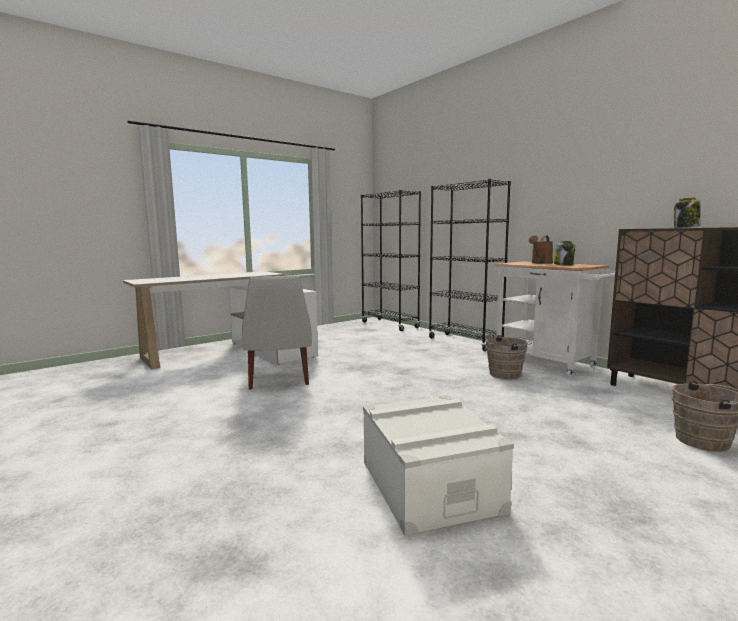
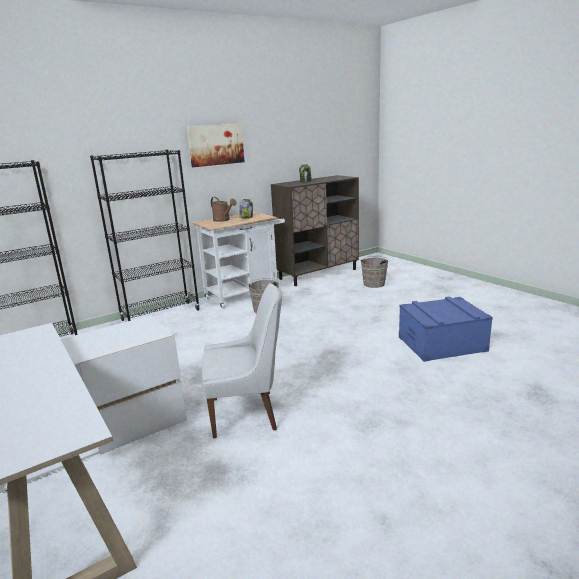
camera: 85 degrees left, 10 degrees up
white storage box [363,395,514,536] -> blue storage box [399,296,493,362]
none -> picture [187,124,244,167]

